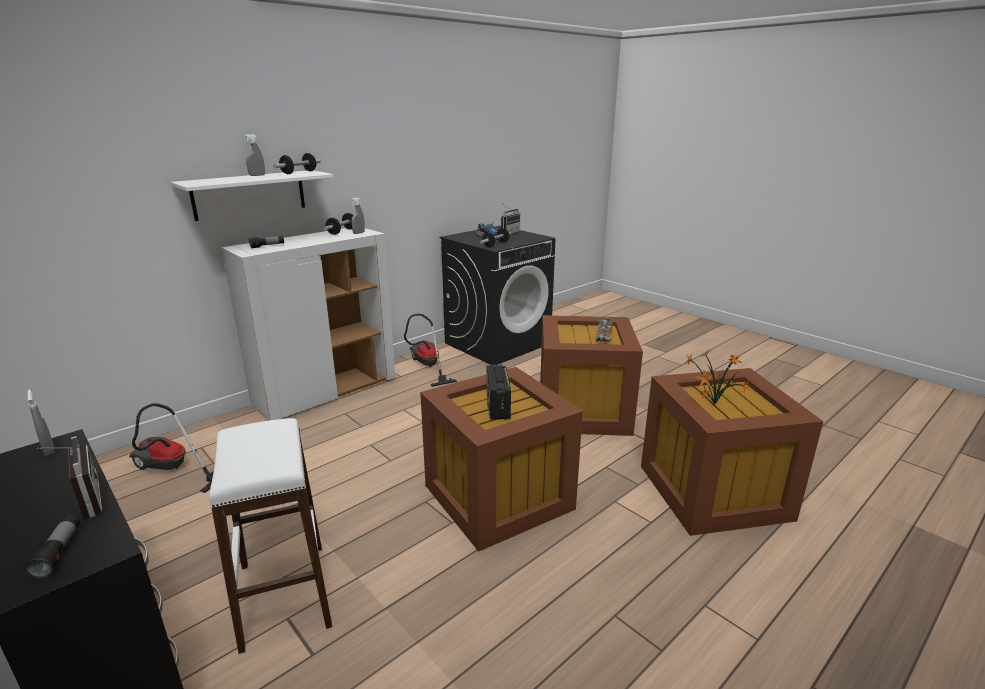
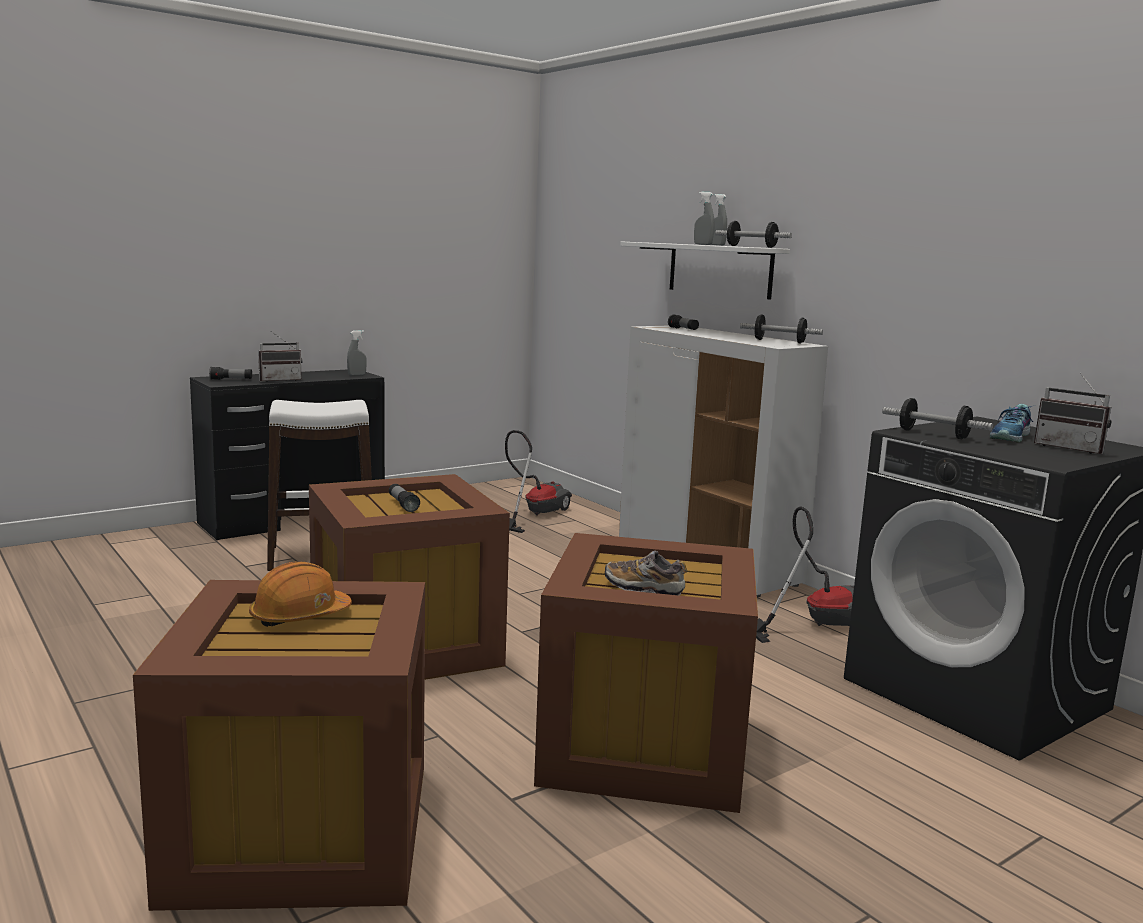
camera: 95 degrees right, 10 degrees down
grey spray bottle [351,197,365,234] -> grey spray bottle moved to [694,192,715,245]
radio [487,364,511,420] -> flashlight [389,484,420,512]
potted plant [685,351,749,405] -> orange hard hat [249,561,352,627]

